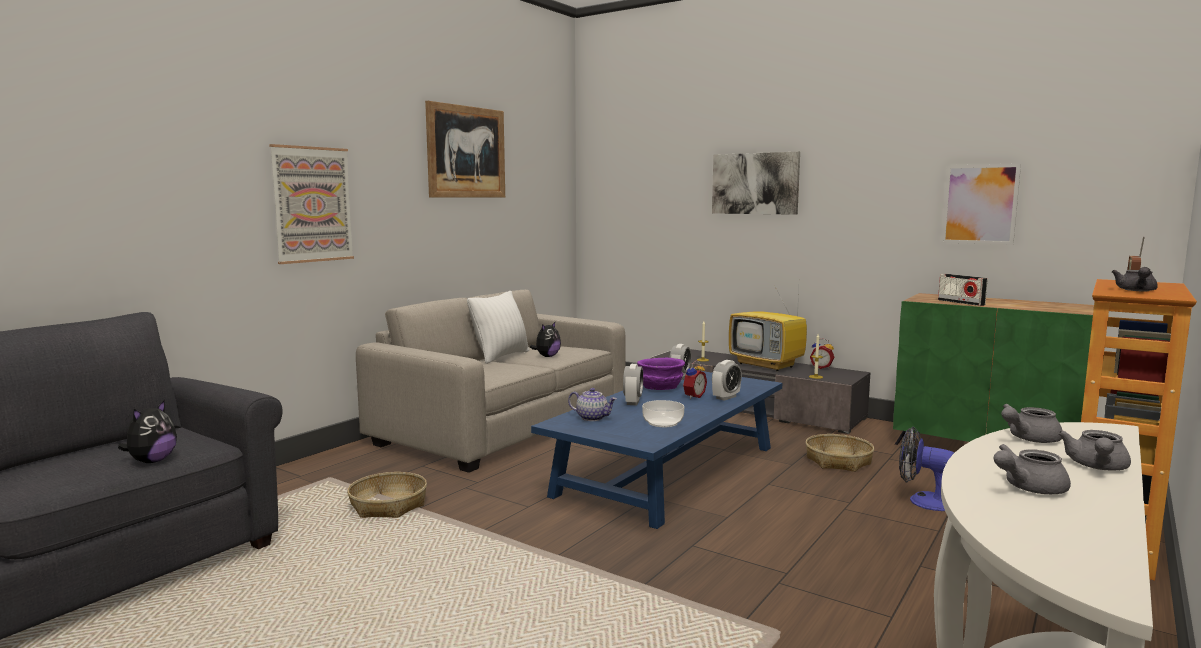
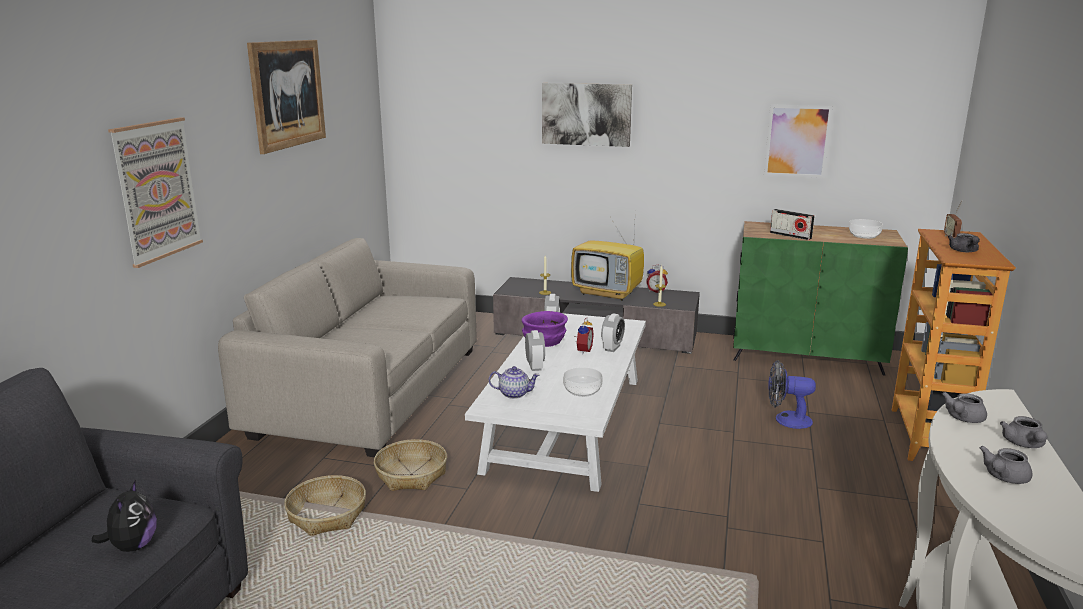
camera: 20 degrees left, 10 degrees up
white pillow [467,291,530,364] -> none
plush toy [530,322,561,357] -> none
blue coffee table [531,371,782,529] -> white coffee table [465,313,646,492]
basket [806,434,874,472] -> basket moved to [374,439,447,491]
none -> bowl [849,219,883,239]

